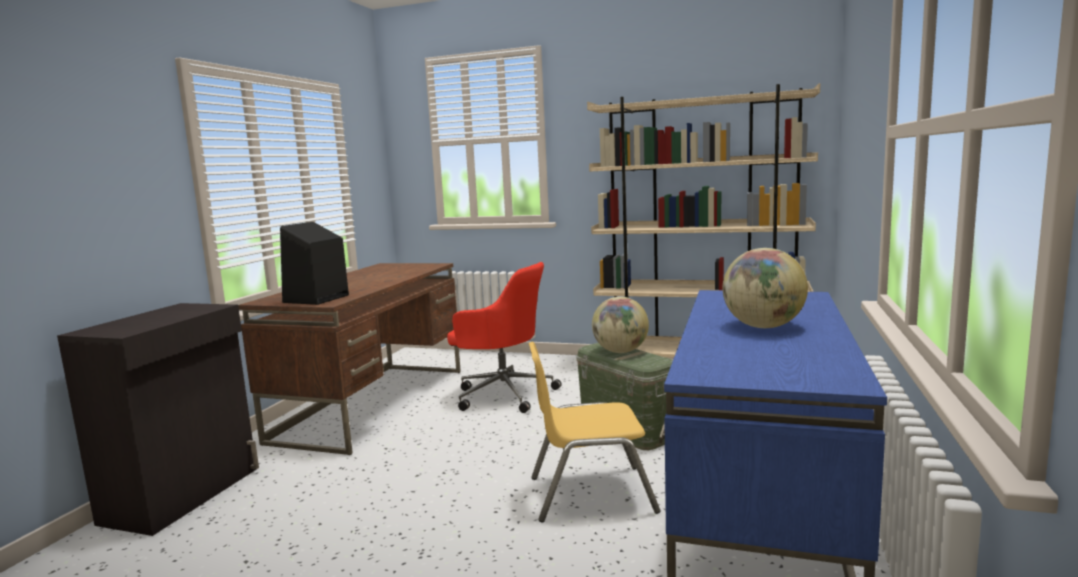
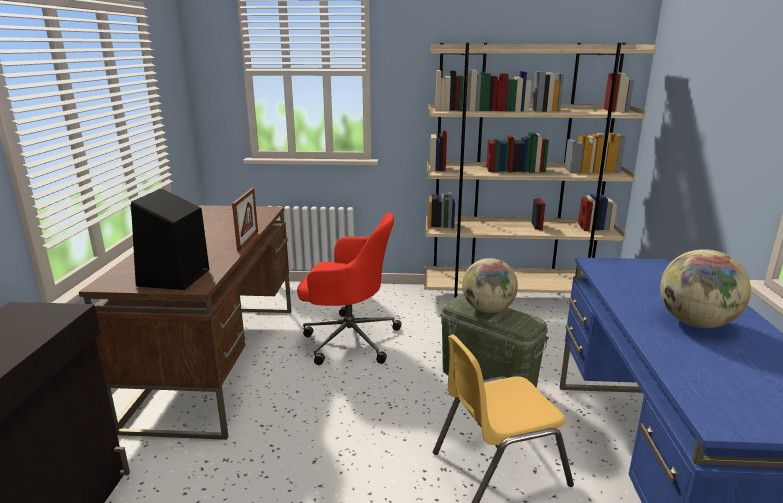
camera: 15 degrees left, 10 degrees up
none -> picture frame [232,188,258,251]

